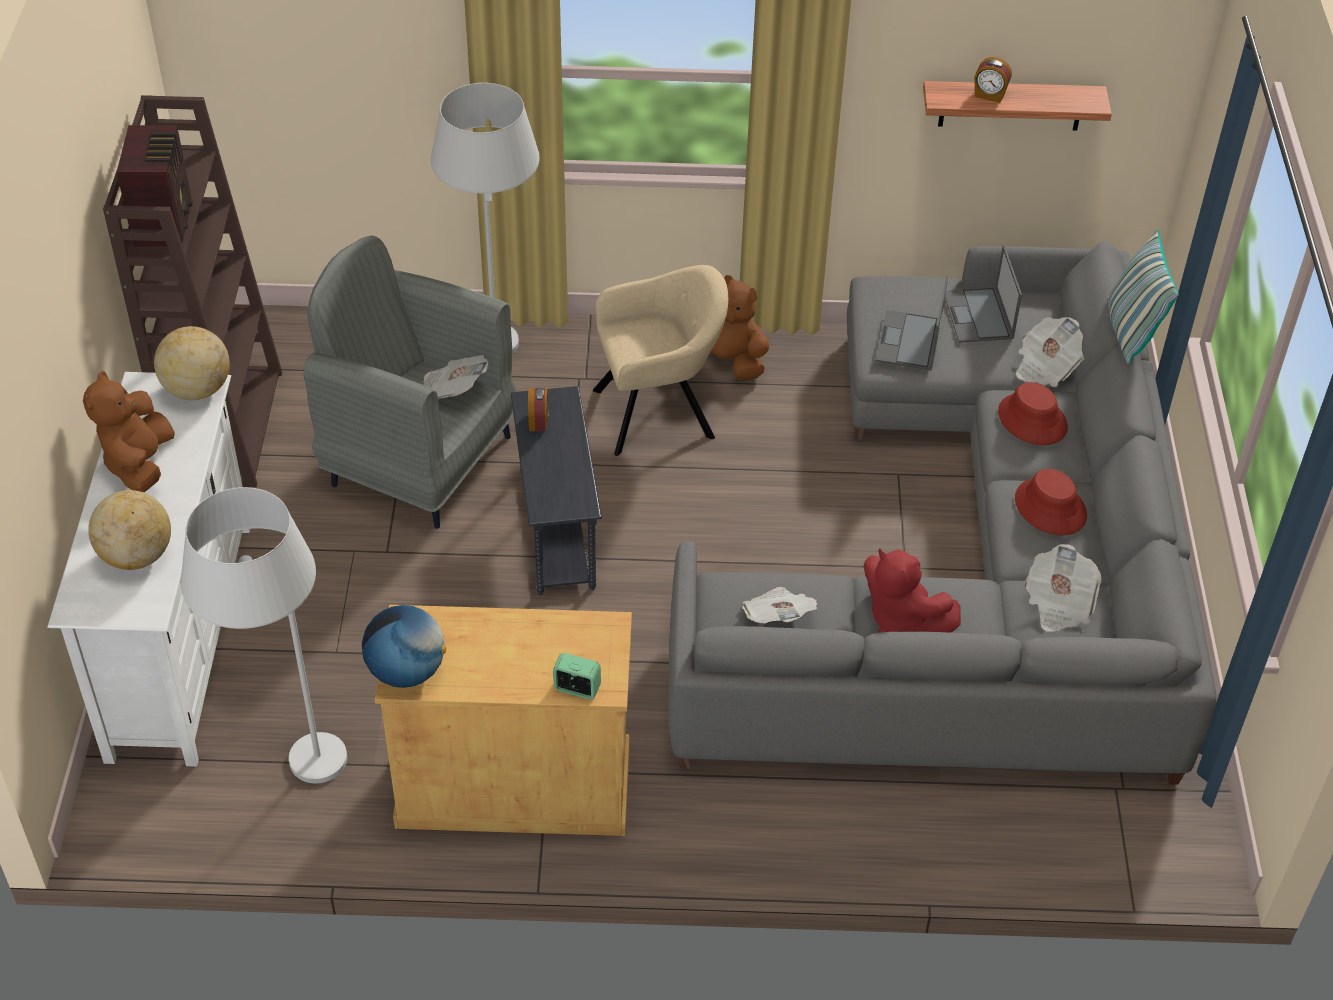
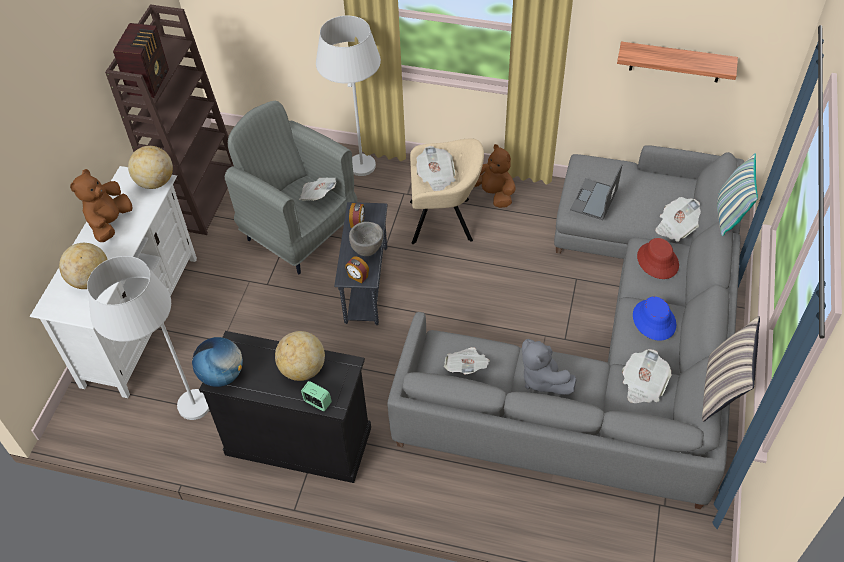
camera: 15 degrees right, 5 degrees up
beige cabinet [375,605,632,836] -> black cabinet [199,331,371,483]
red plush toy [864,548,961,633] -> grey plush toy [522,339,576,395]
laptop [945,245,1022,343] -> none
alarm clock [974,57,1012,103] -> alarm clock moved to [345,256,369,284]
red hat [1015,469,1087,535] -> blue hat [633,296,676,341]
none -> globe [275,331,325,381]
none -> grey bowl [349,222,383,256]
none -> newspaper [416,146,456,191]
none -> pillow [702,316,760,422]

